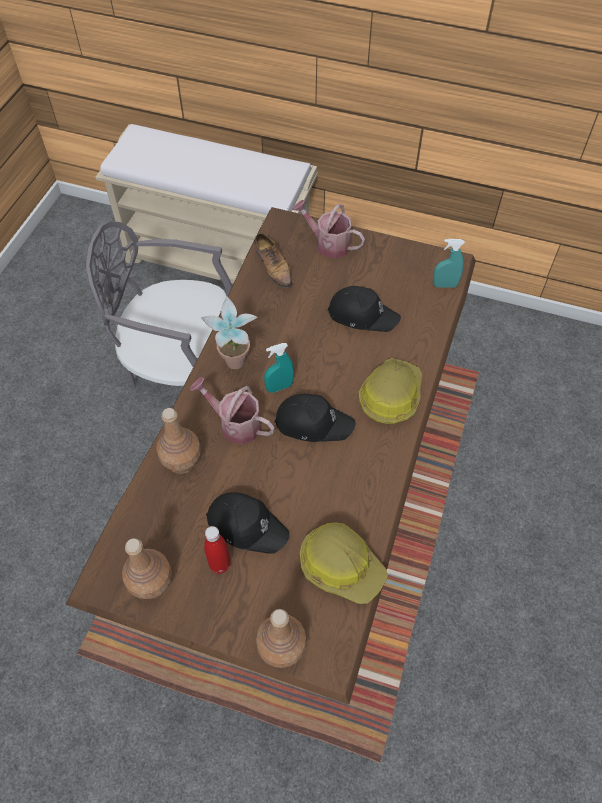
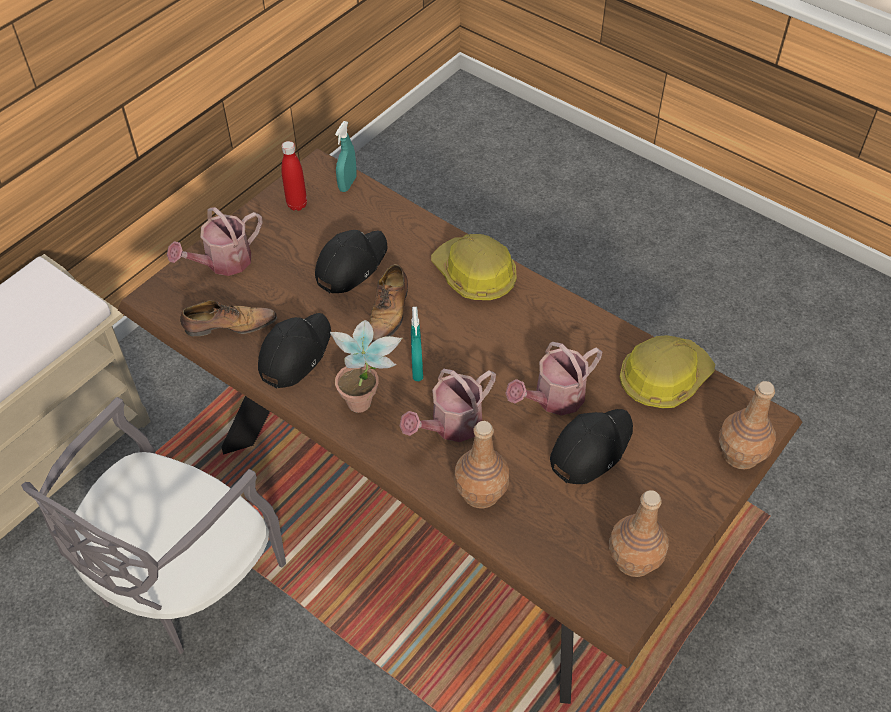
camera: 70 degrees left, 5 degrees down
red bottle [204,526,230,574] -> red bottle moved to [281,141,307,211]
black cap [274,394,356,442] -> black cap moved to [258,313,331,388]
none -> shoe [369,264,408,343]
none -> watering can [505,342,603,416]

